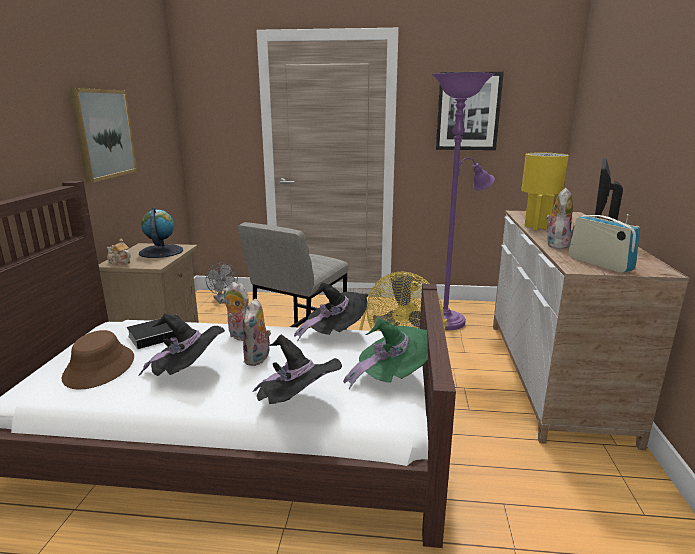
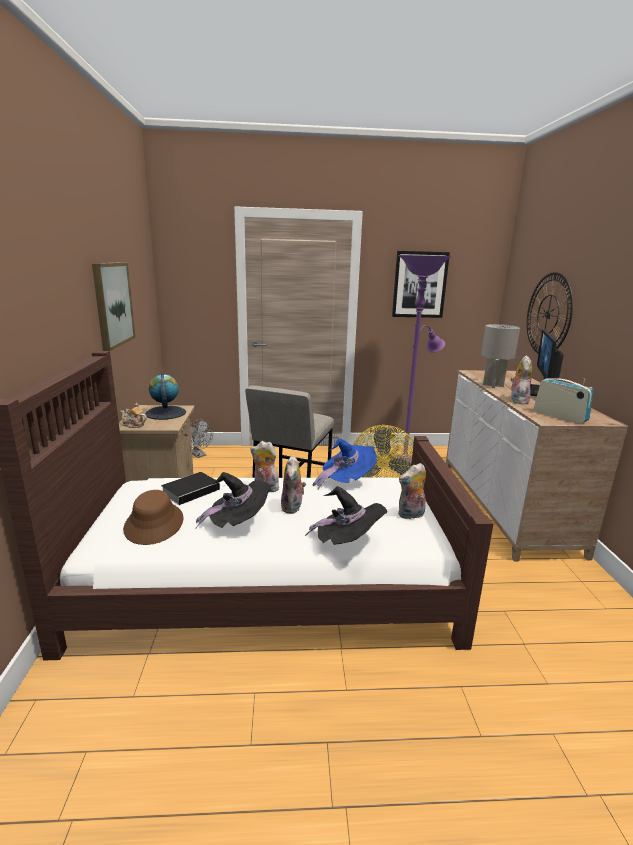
camera: 10 degrees left, 0 degrees up
black hat [294,282,368,342] -> blue hat [313,438,377,490]
green hat [343,318,428,390] -> plush toy [398,463,426,520]
yellow table lamp [521,153,569,230] -> grey table lamp [481,324,520,388]
none -> wall clock [527,272,573,354]

